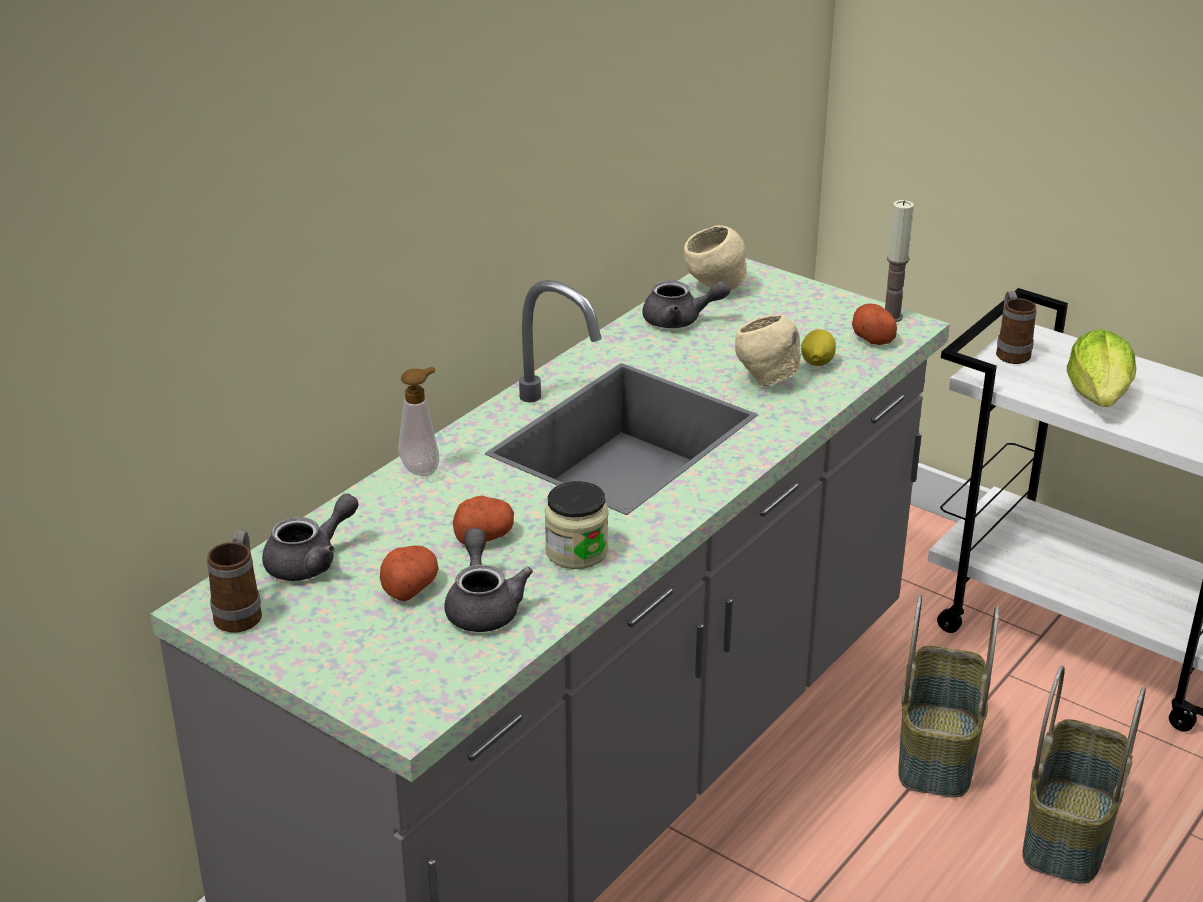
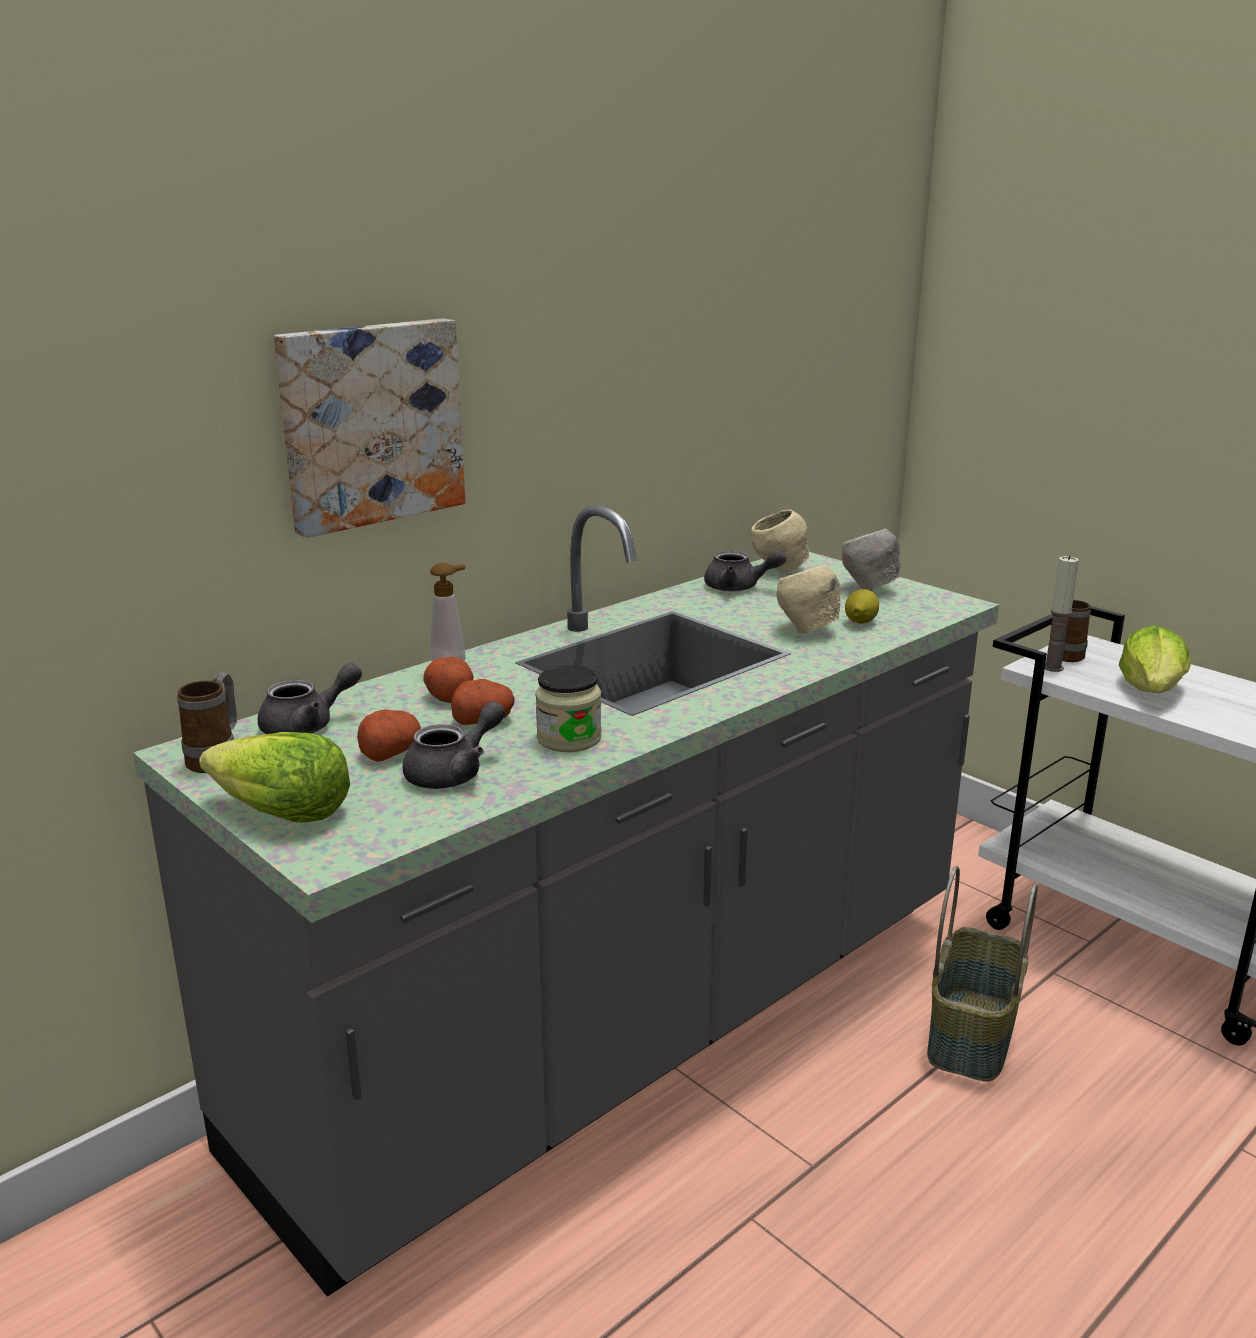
camera: 10 degrees right, 10 degrees down
grey teapot [444,528,533,632] -> grey teapot turned 45 degrees clockwise [403,701,505,789]
potato [852,303,897,345] -> potato moved to [423,657,474,703]
candle [885,200,914,322] -> candle moved to [1045,555,1079,672]
basket [1022,665,1146,884] -> none
none -> lettuce [199,732,350,823]
none -> picture [274,318,465,538]
none -> grey bowl [842,529,901,591]

